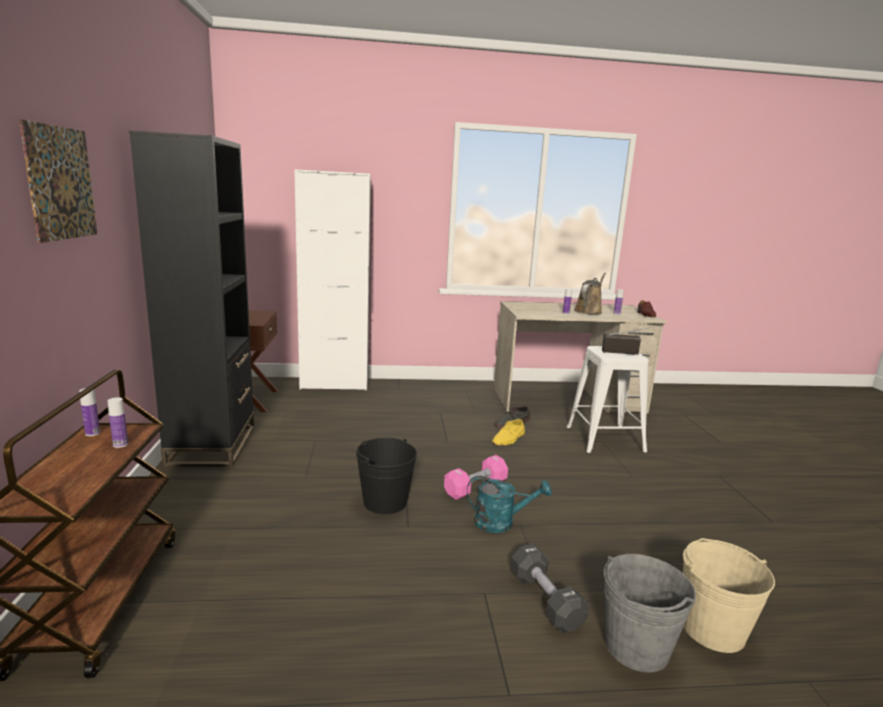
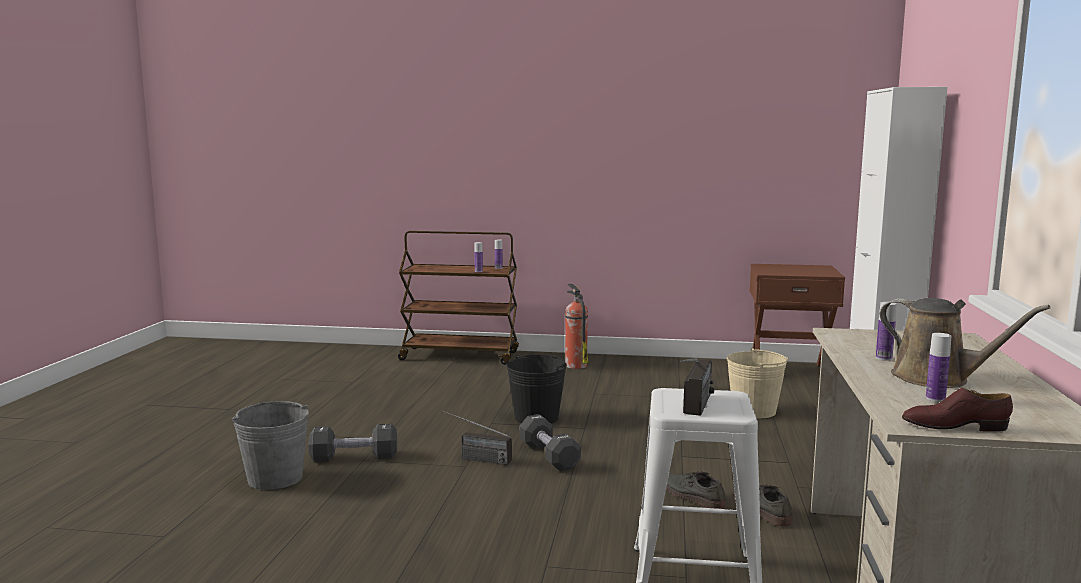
camera: 105 degrees right, 5 degrees down
picture [19,119,97,243] -> none
black bookcase [129,130,255,467] -> none
pink dumbbell [444,455,508,500] -> black dumbbell [520,414,581,471]
turquoise watering can [467,476,552,533] -> radio [441,410,512,465]
yellow shoe [492,419,525,446] -> grey shoe [666,471,726,509]
beige bucket [683,538,775,653] -> beige bucket moved to [727,348,788,418]
none -> fire extinguisher [565,283,588,369]

